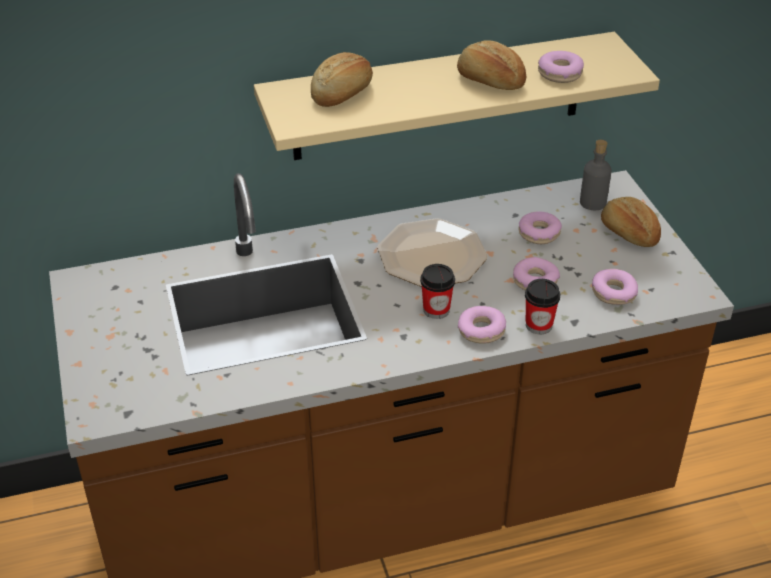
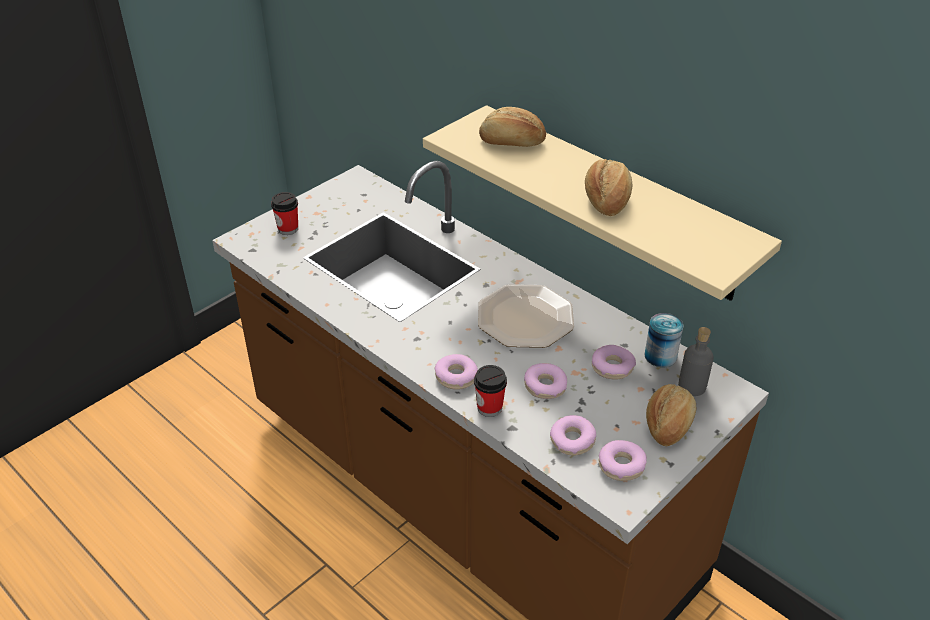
camera: 60 degrees right, 0 degrees up
cup [420,264,455,319] -> cup moved to [271,192,298,235]
donut [538,51,584,83] -> donut moved to [599,440,647,481]
none -> can [644,313,683,367]

